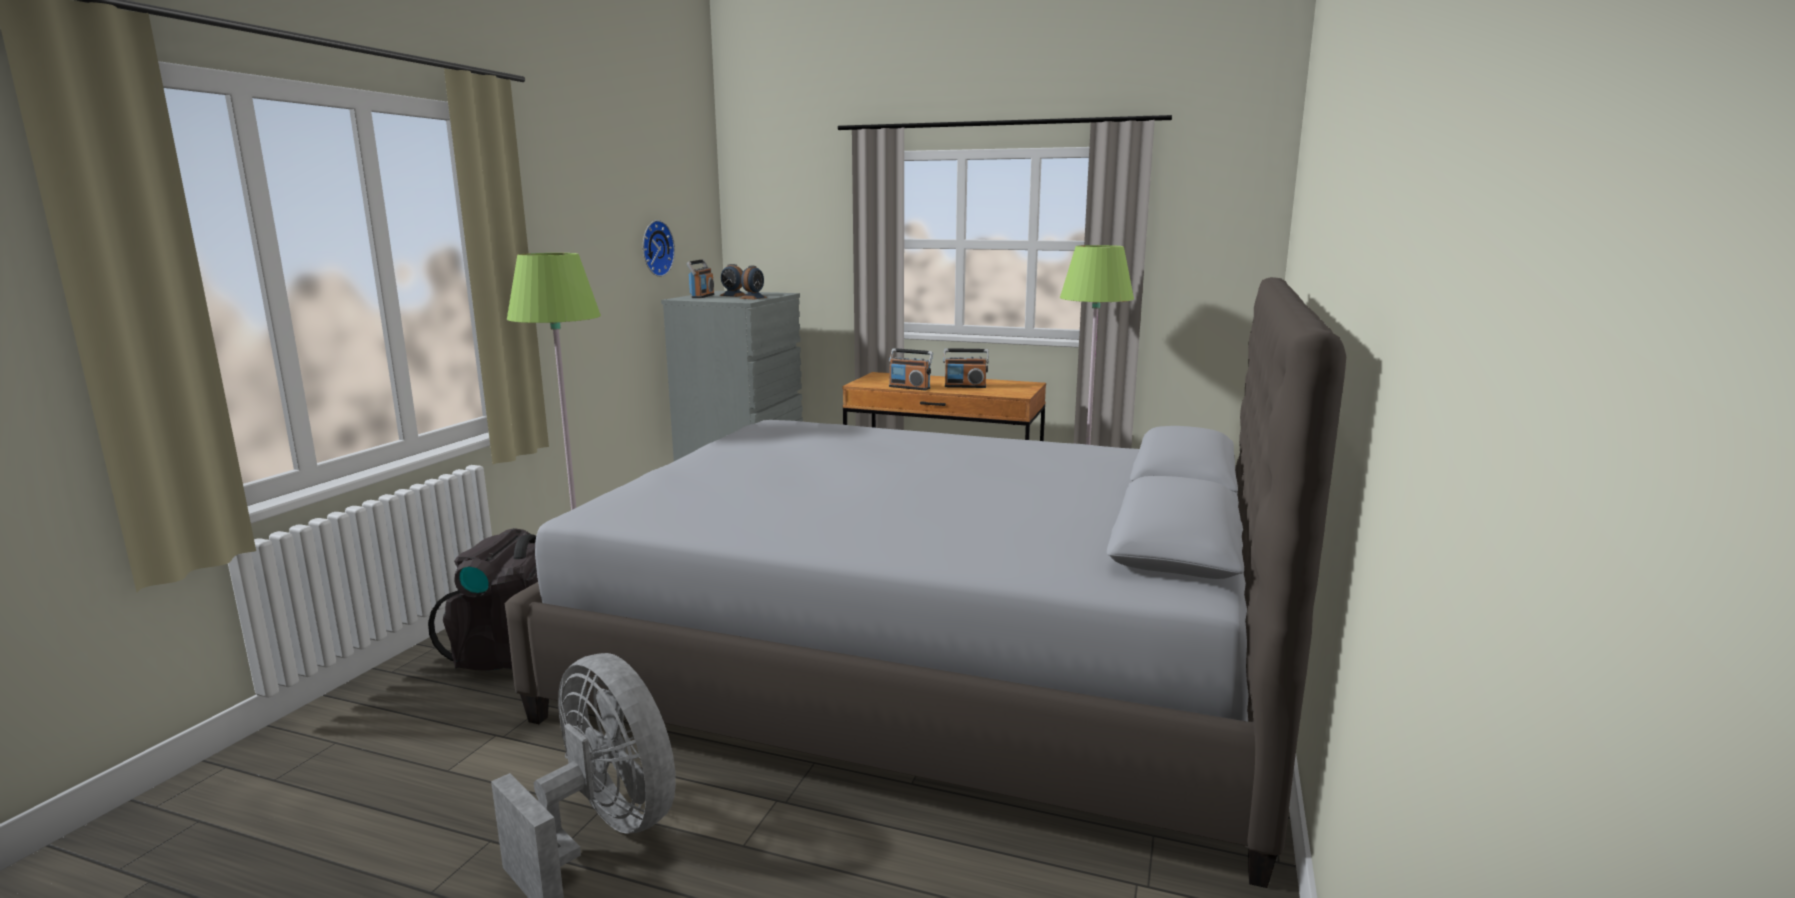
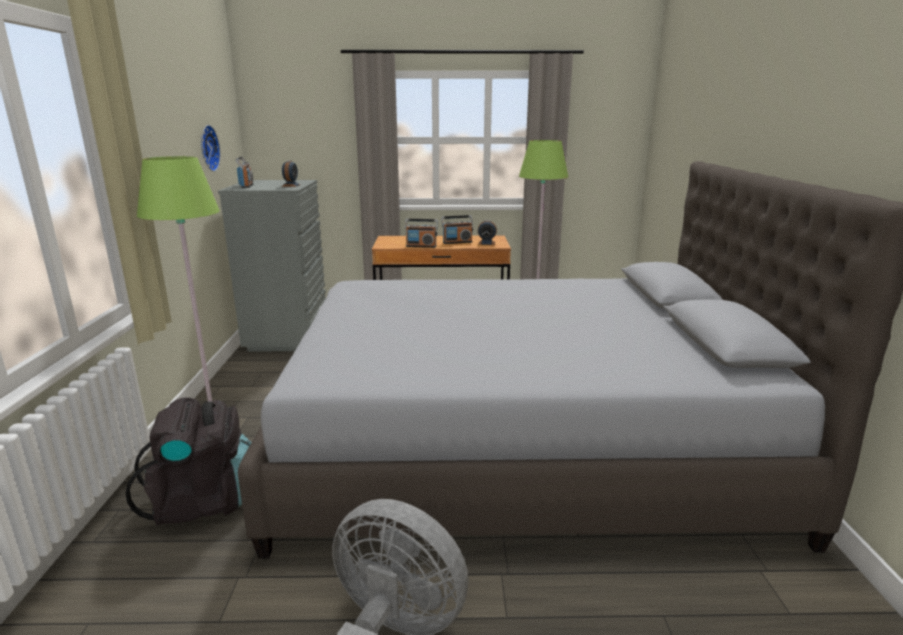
camera: 20 degrees left, 5 degrees up
alarm clock [720,264,745,297] -> alarm clock moved to [478,220,497,245]

